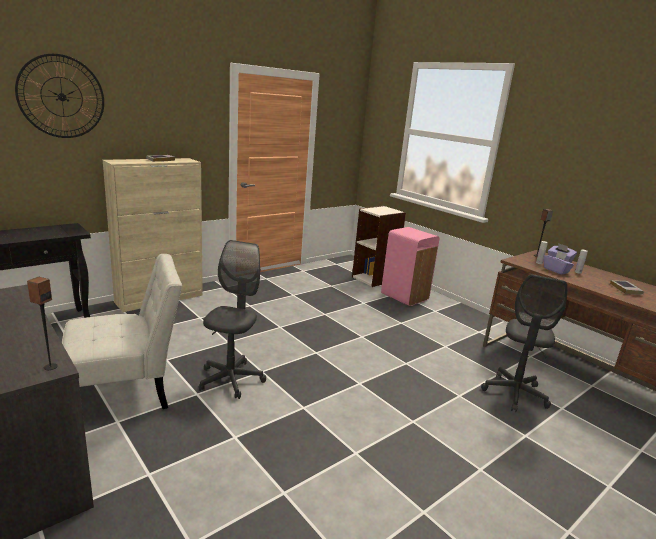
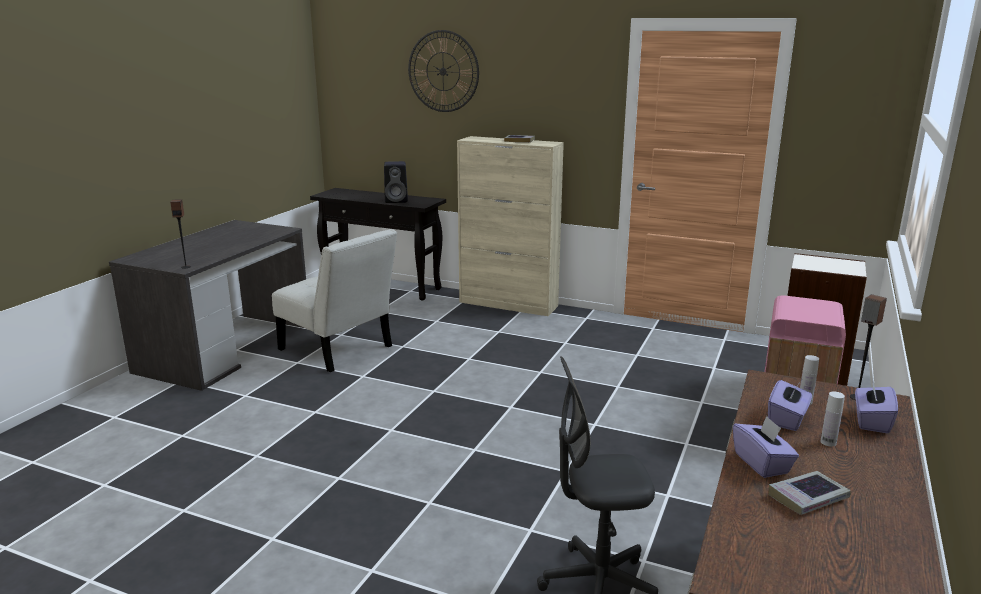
camera: 65 degrees right, 0 degrees up
grey office chair [199,240,266,399] -> none
none -> black speaker [384,161,408,203]
none -> purple tissue box [733,416,799,478]

